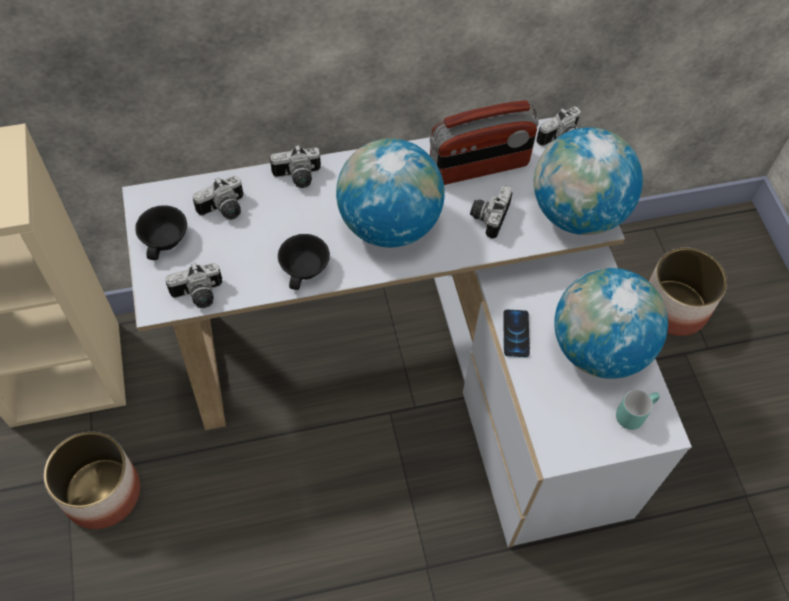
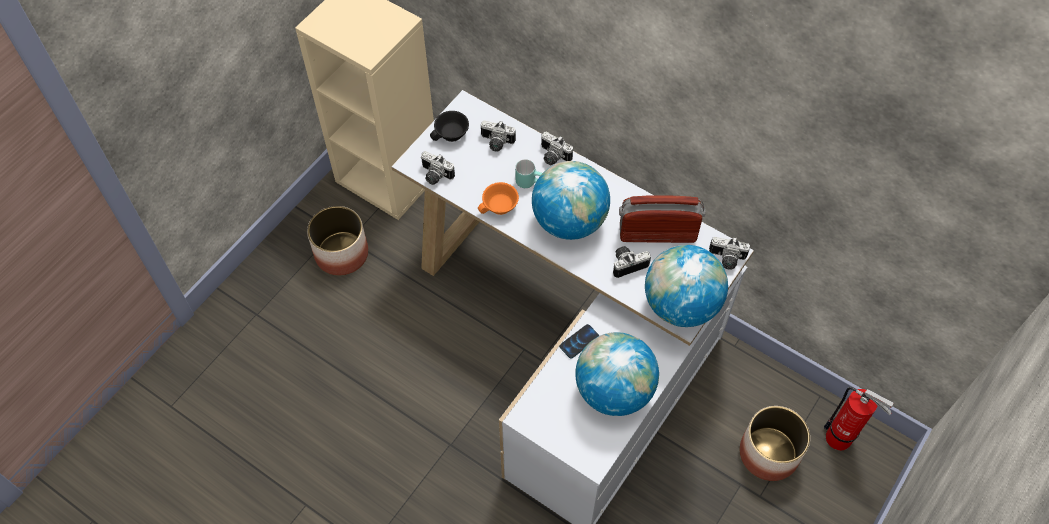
camera: 50 degrees right, 0 degrees up
black cup [278,234,330,290] -> orange cup [478,182,519,215]
radio [430,100,538,185] -> radio turned 150 degrees clockwise [619,195,705,243]
turquoise mug [616,390,660,430] -> turquoise mug moved to [515,159,542,188]
none -> fire extinguisher [824,387,894,450]

